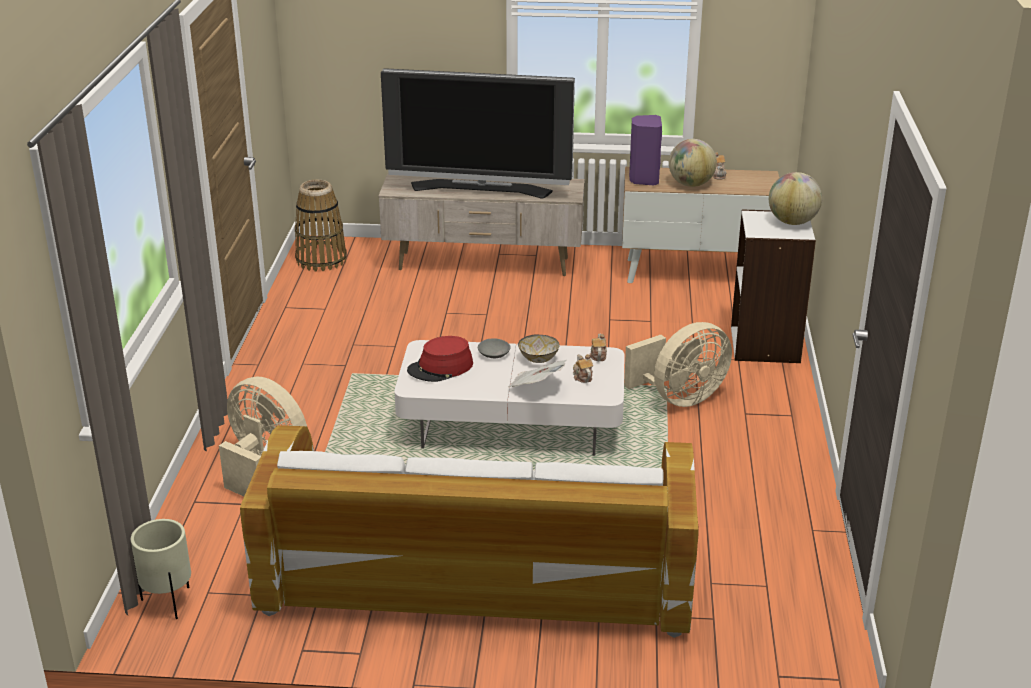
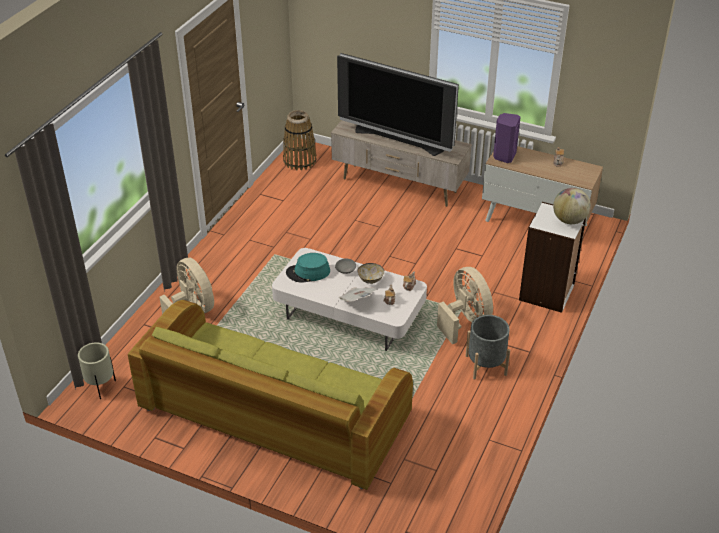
camera: 20 degrees right, 10 degrees up
white sofa [240,425,699,638] -> green sofa [128,300,413,490]
red hat [407,336,473,382] -> turquoise hat [286,253,330,283]
beige fan [624,322,732,407] -> beige fan turned 105 degrees counterclockwise [437,267,493,344]
globe [669,139,717,187] -> none
none -> grey planter [465,315,510,380]

